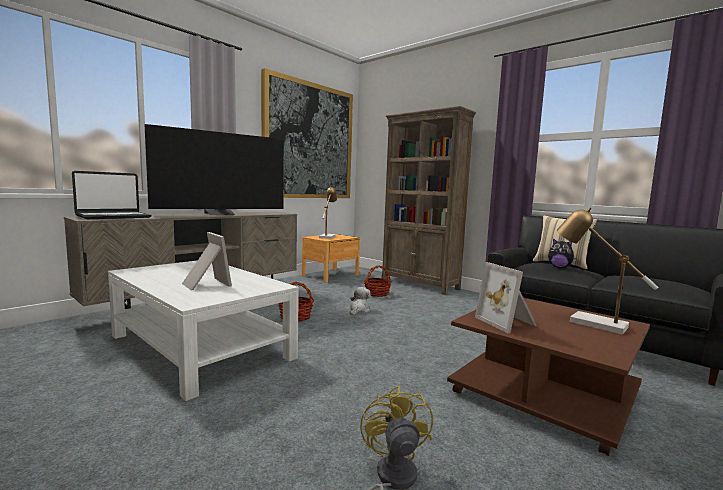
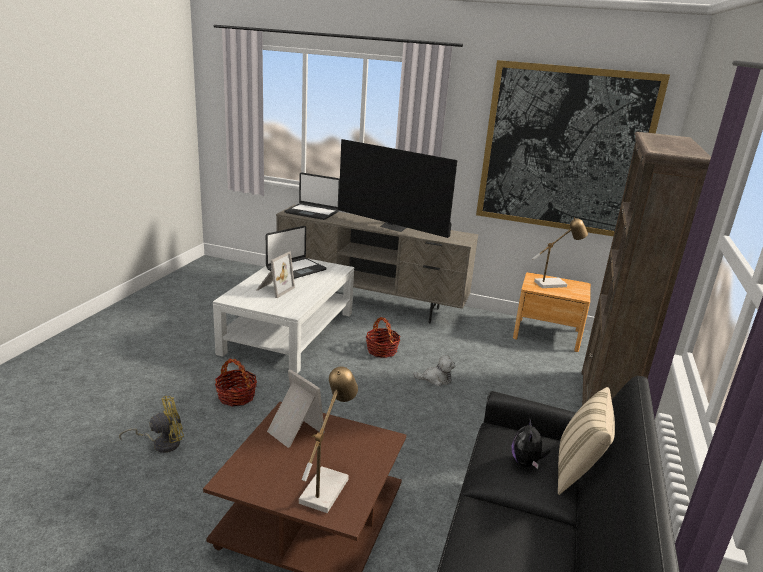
camera: 65 degrees right, 15 degrees up
basket [364,265,392,297] -> basket moved to [215,359,257,406]
picture frame [475,262,537,333] -> picture frame turned 90 degrees clockwise [267,369,325,448]
none -> laptop [266,226,327,279]

